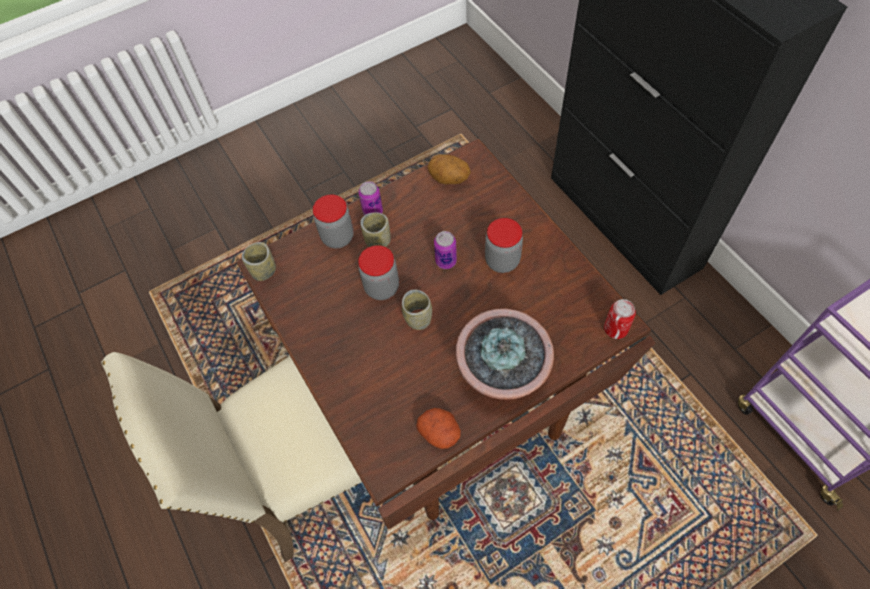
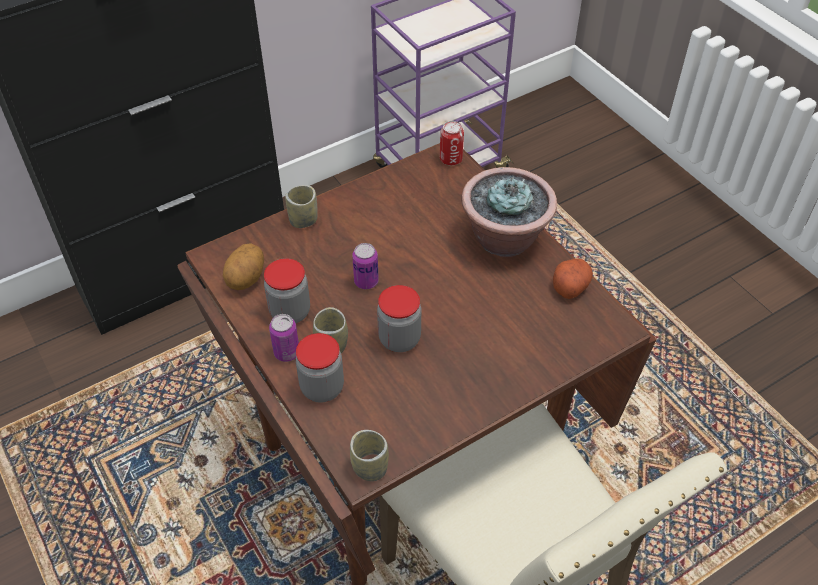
camera: 95 degrees left, 10 degrees down
cup [402,290,432,330] -> cup moved to [285,185,318,228]
jar [485,218,523,273] -> jar moved to [264,258,310,323]

